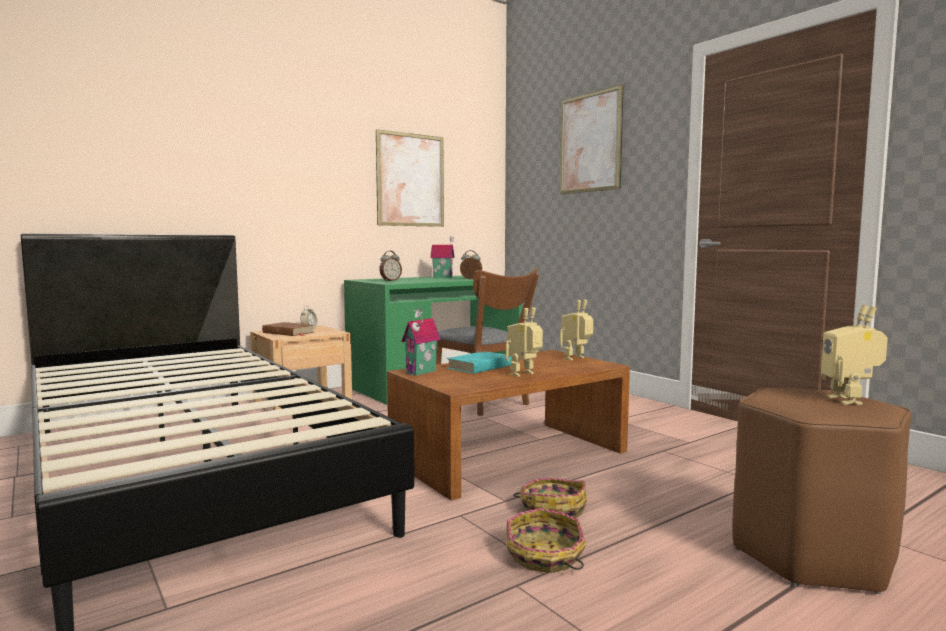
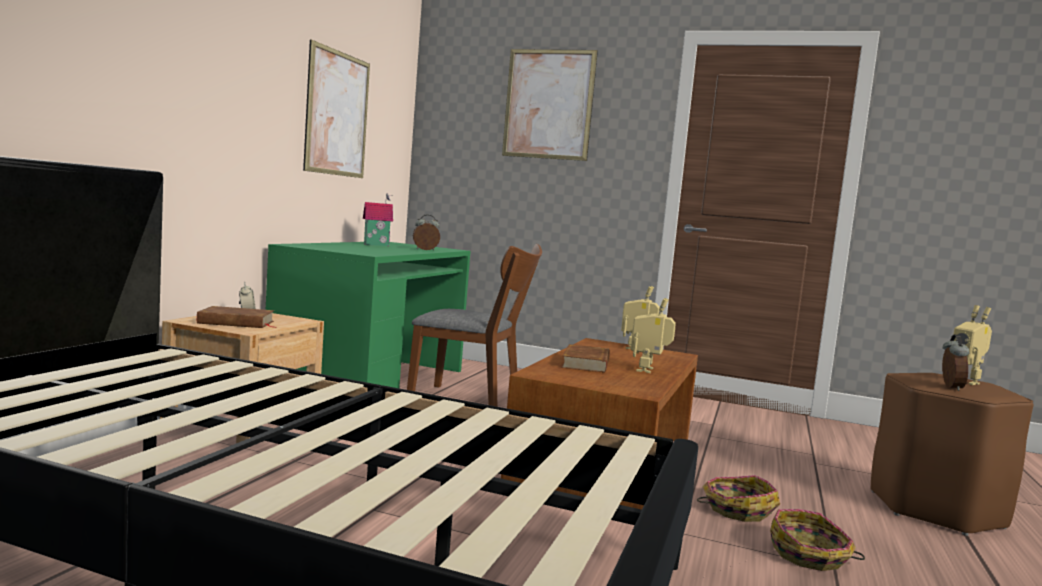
camera: 35 degrees left, 0 degrees up
alarm clock [379,251,402,281] -> alarm clock moved to [942,335,969,391]
toy house [401,308,441,376] -> none
turquoise book [447,351,512,374] -> brown book [561,344,610,373]

